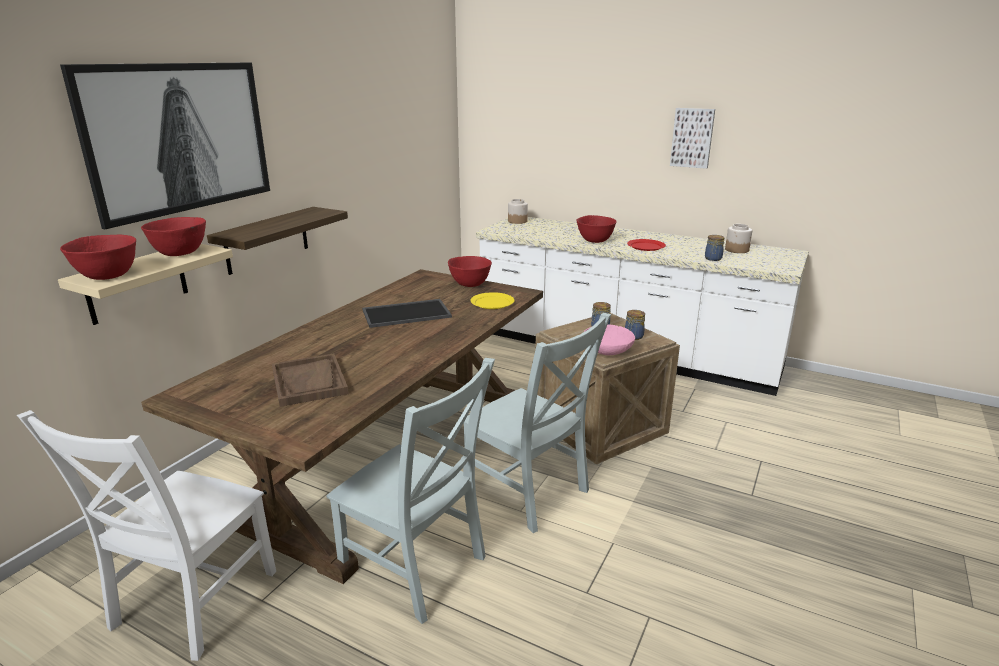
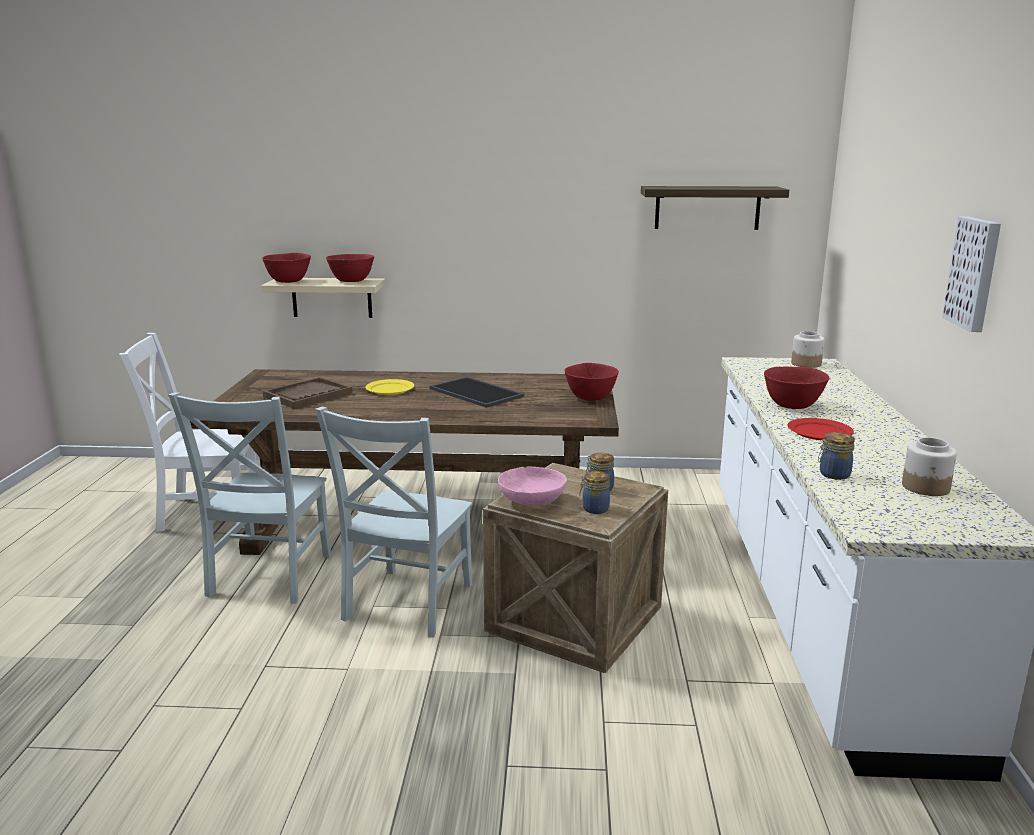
camera: 65 degrees right, 5 degrees down
picture [60,62,270,229] -> none
shelf [207,207,348,275] -> shelf moved to [641,186,789,230]
yellow plate [470,292,515,309] -> yellow plate moved to [365,379,414,395]

